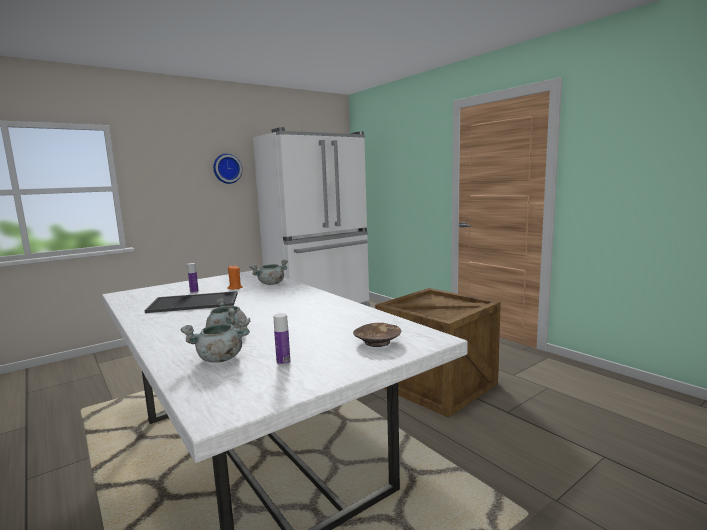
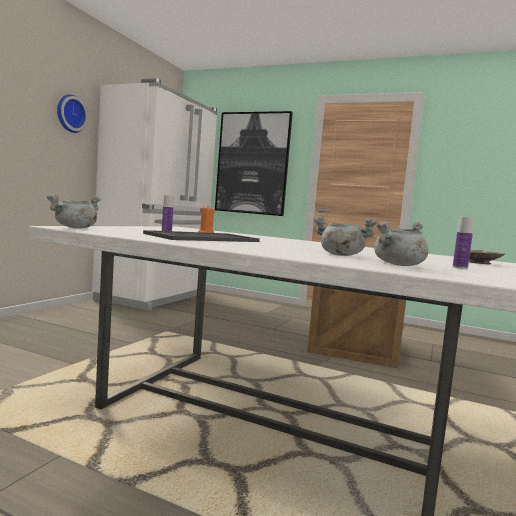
camera: 30 degrees left, 5 degrees down
grey cooking pot [250,260,288,285] -> grey cooking pot moved to [47,194,101,229]
none -> picture [215,111,293,216]

